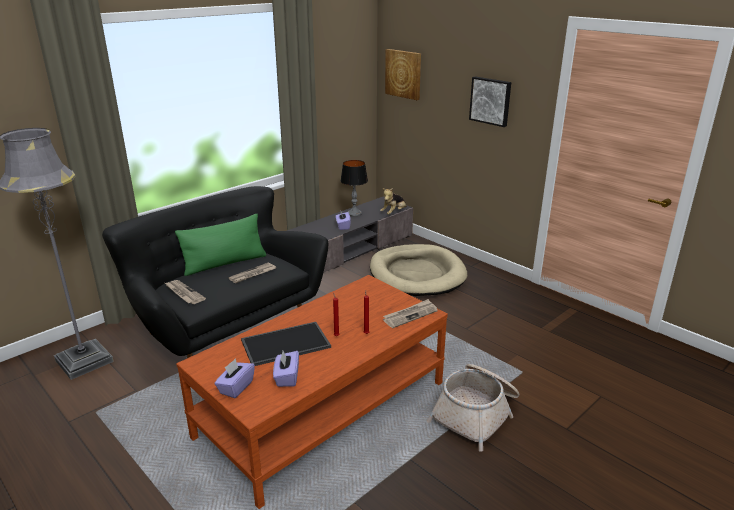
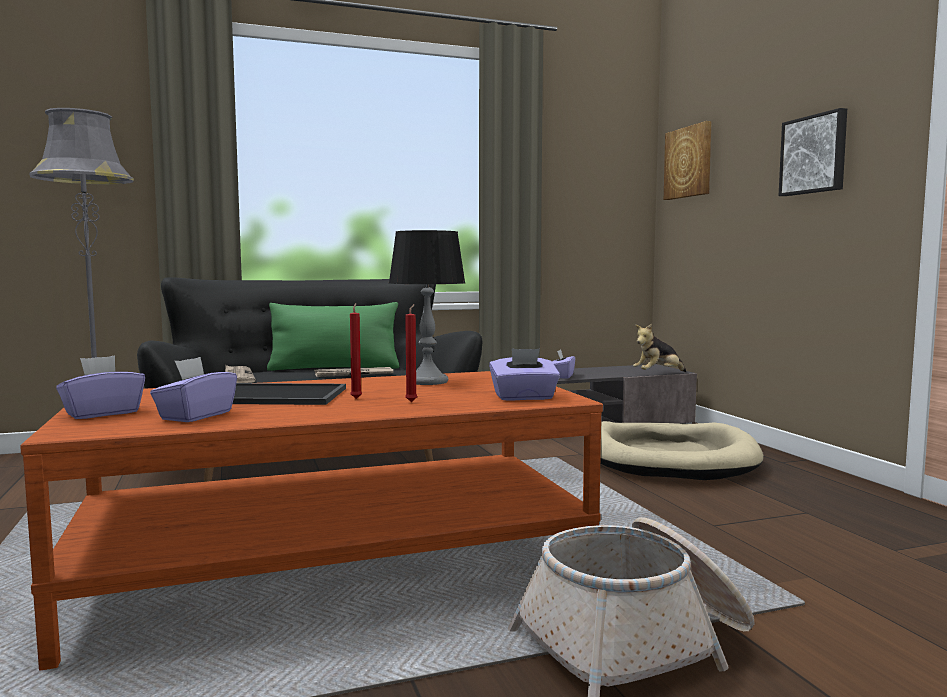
camera: 25 degrees right, 20 degrees down
table lamp [340,160,368,217] -> table lamp moved to [389,230,466,385]
newspaper [383,299,438,328] -> purple tissue box [489,348,560,401]

